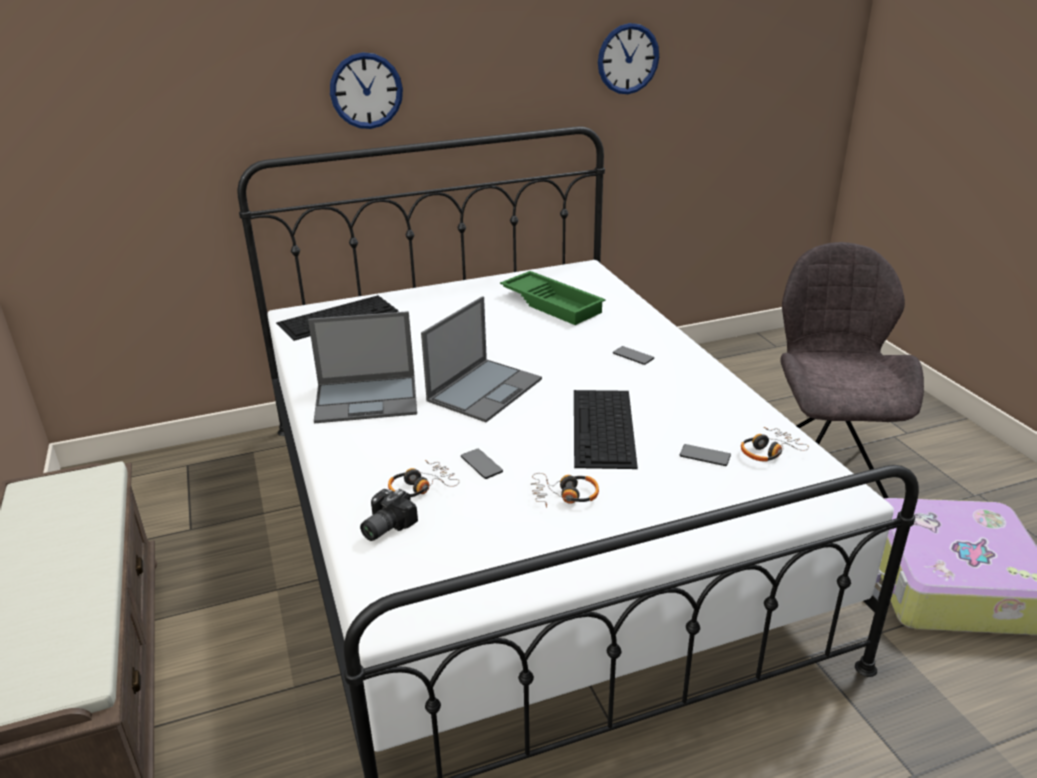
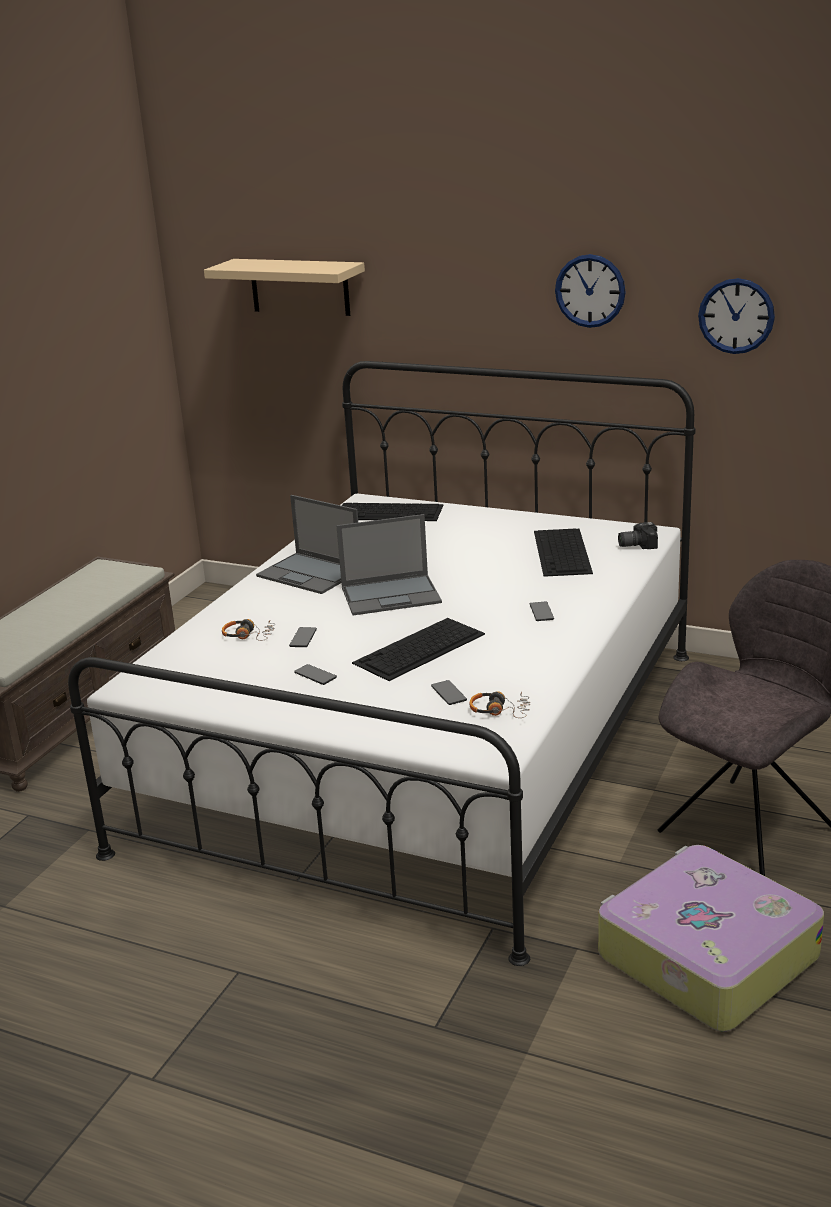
camera: 45 degrees right, 5 degrees down
wall clock [330,52,403,129] -> wall clock moved to [555,254,626,328]
camera [360,489,418,541] -> camera moved to [618,522,658,549]
green tray [500,271,606,325] -> keyboard [534,528,593,577]
headphones [531,473,599,508] -> phone [294,664,337,685]
none -> beige shelf [204,259,365,316]

